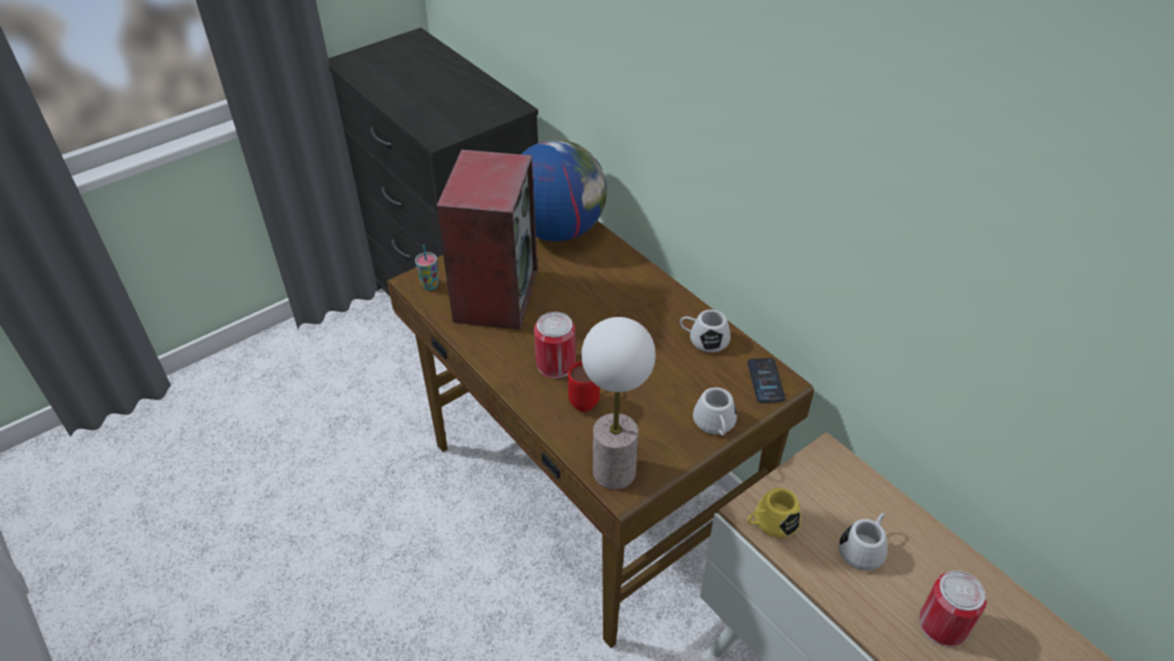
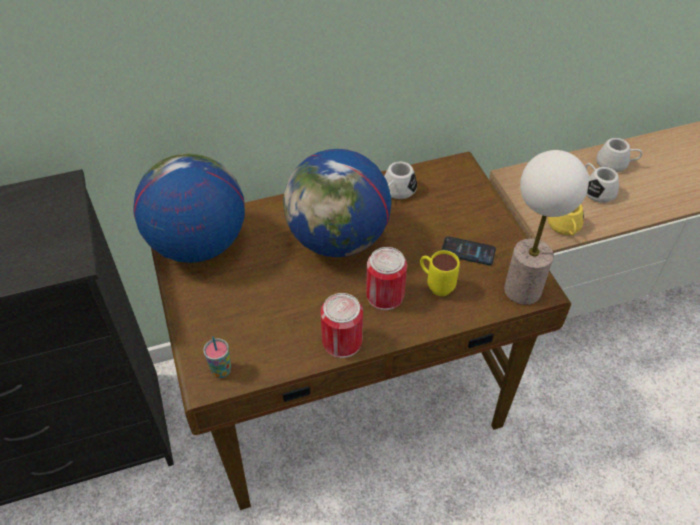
camera: 70 degrees left, 5 degrees up
speaker [436,149,538,330] -> none
red mug [568,361,600,412] -> yellow mug [420,250,460,296]
white mug [693,387,737,436] -> white mug moved to [596,138,642,172]
phone [748,358,785,403] -> phone moved to [441,236,496,265]
can [919,571,987,647] -> can moved to [321,293,363,358]
none -> globe [283,149,391,257]

